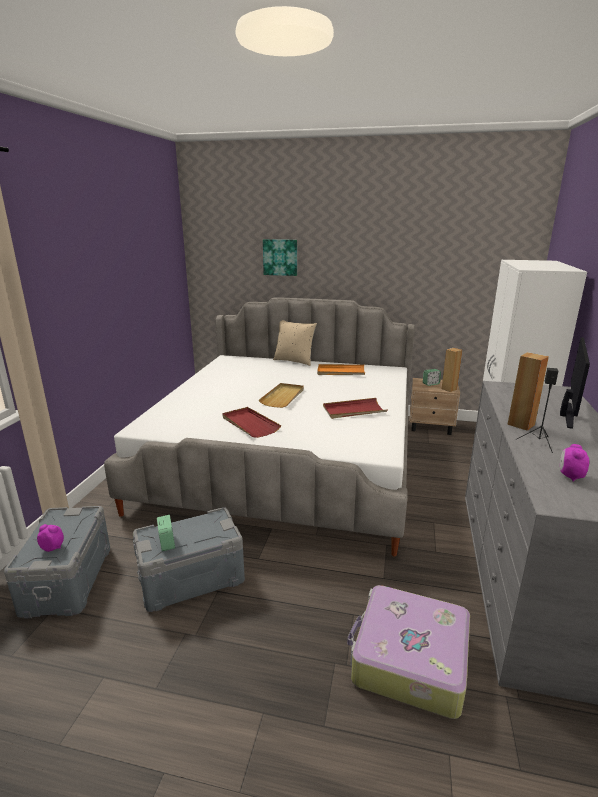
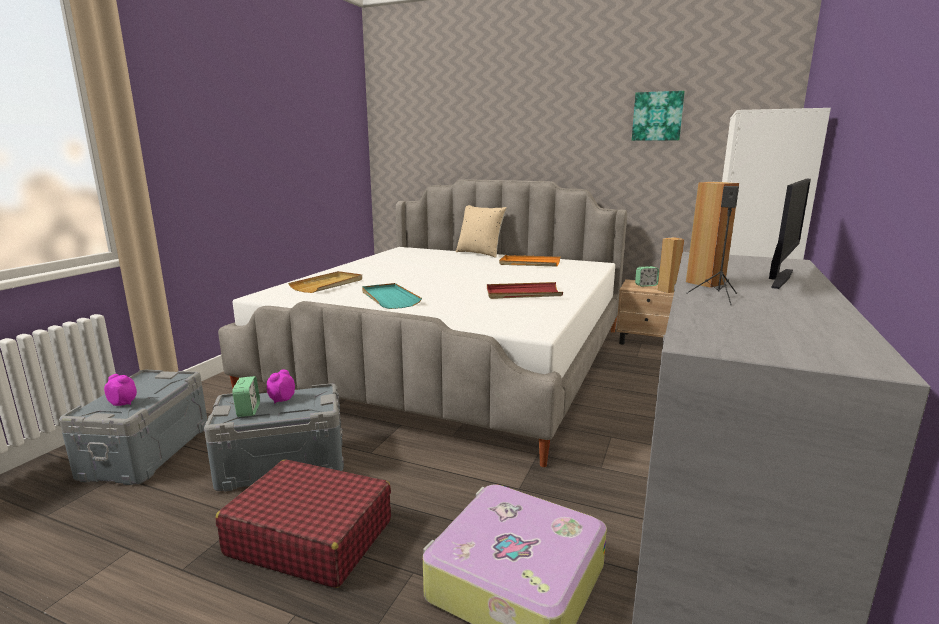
camera: 10 degrees right, 5 degrees down
red tray [222,407,281,438] -> turquoise tray [362,283,422,309]
beige tray [259,383,304,408] -> beige tray moved to [288,271,362,293]
picture [263,239,297,276] -> picture moved to [632,91,685,141]
alarm clock [560,444,589,482] -> alarm clock moved to [267,370,295,403]
none -> red suitcase [215,460,391,588]

